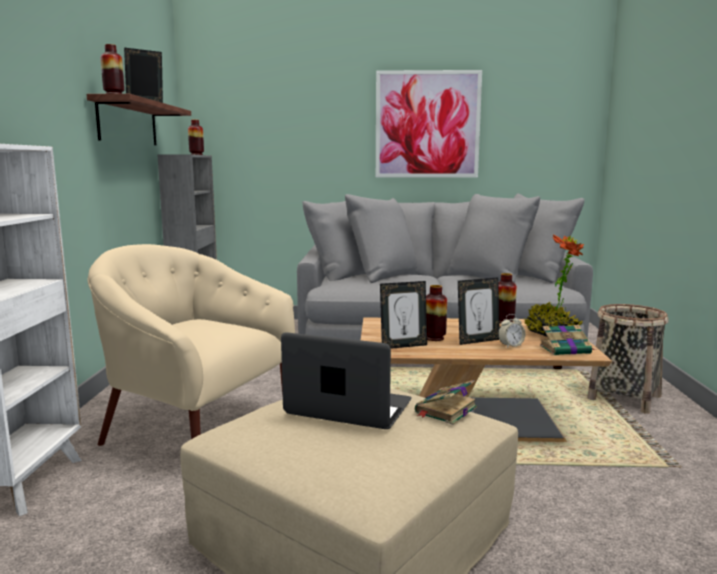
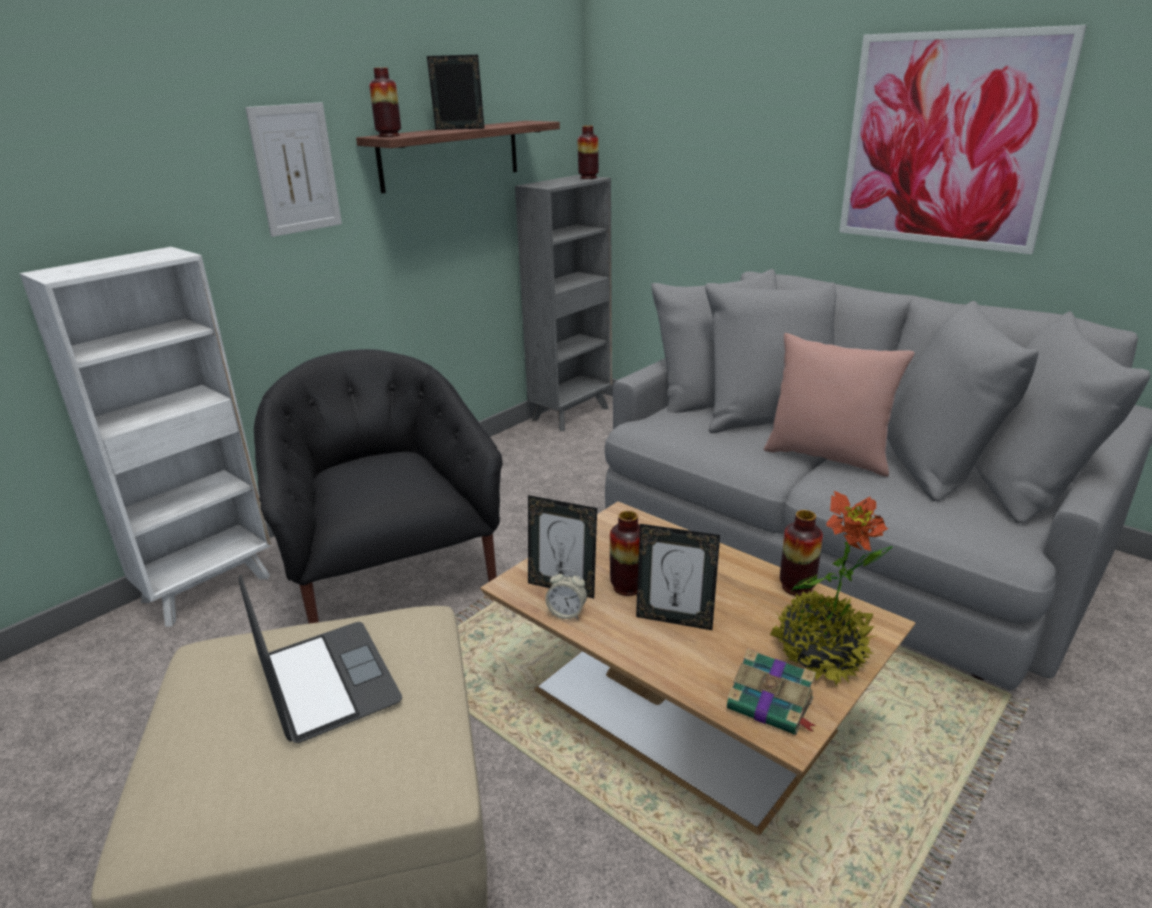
camera: 40 degrees right, 15 degrees up
beige armchair [88,244,295,446] -> black armchair [254,349,503,624]
book [415,380,477,424] -> none
alarm clock [498,314,525,348] -> alarm clock moved to [545,568,587,619]
basket [587,304,669,414] -> none
none -> picture [245,102,342,237]
none -> pink pillow [764,333,915,477]

